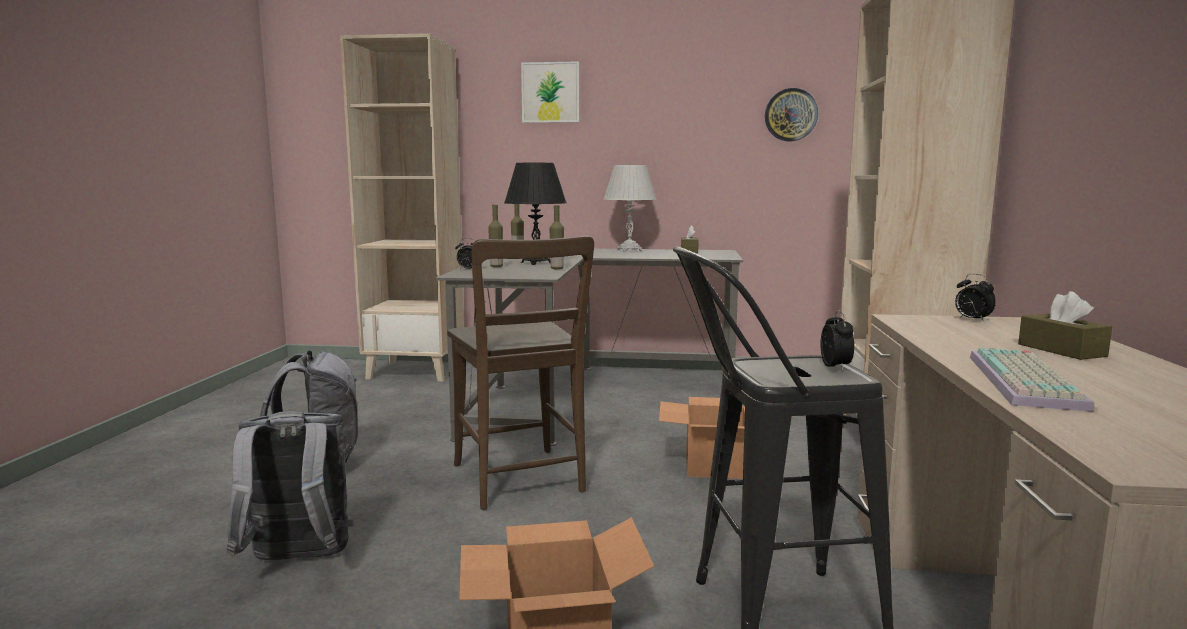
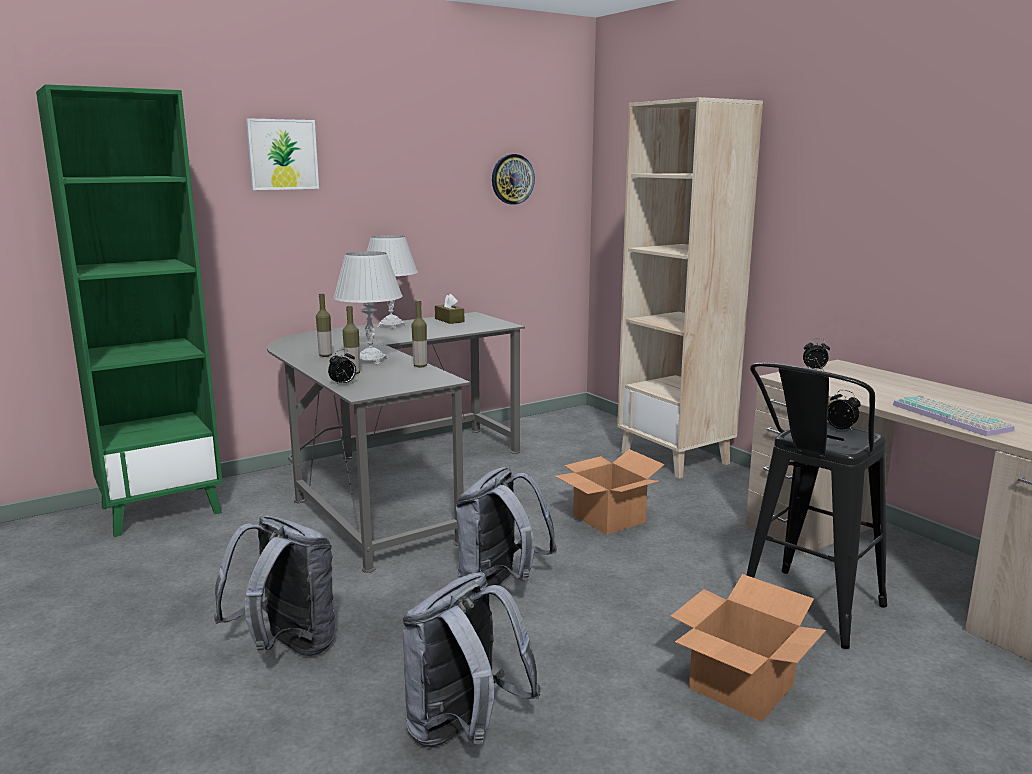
camera: 40 degrees left, 5 degrees up
beige bookcase [340,33,464,382] -> green bookcase [36,84,223,537]
brown chair [447,236,594,510] -> grey backpack [456,467,557,586]
black table lamp [504,163,567,265] -> white table lamp [333,251,403,364]
brown tissue box [1018,291,1112,360] -> none

